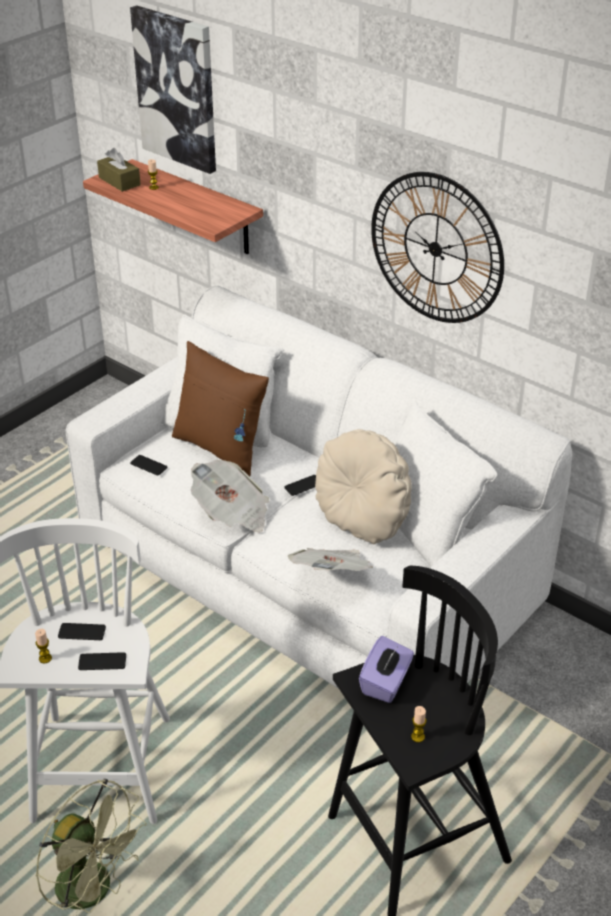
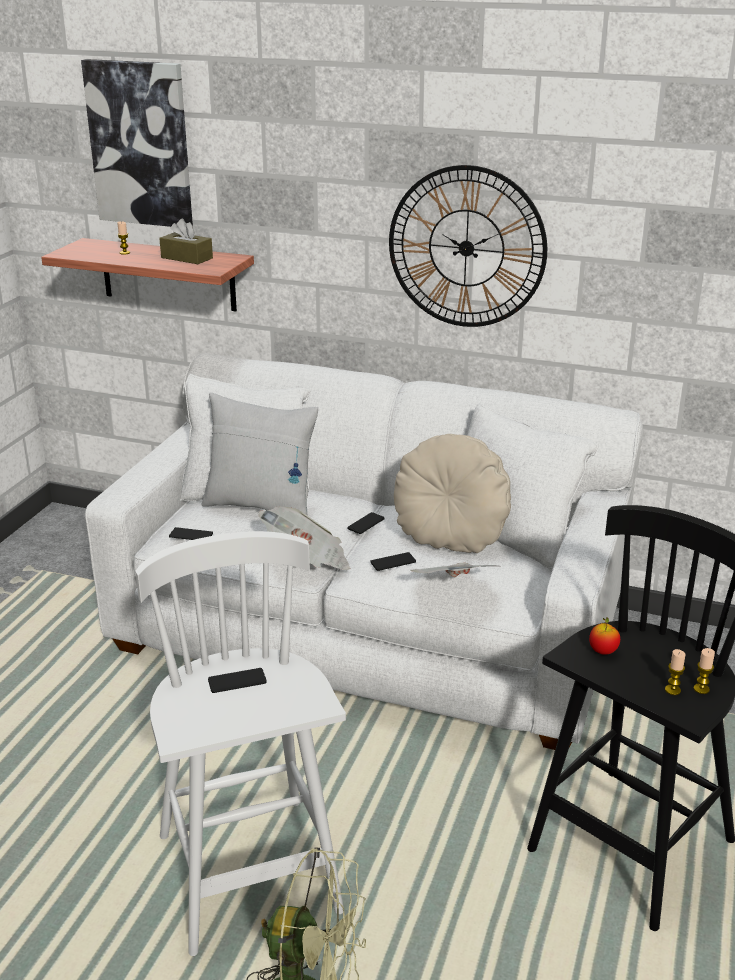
camera: 20 degrees left, 10 degrees down
candle [35,629,52,663] -> candle moved to [694,648,715,694]
phone [78,652,126,670] -> phone moved to [370,552,416,571]
brown tissue box [97,148,141,192] -> brown tissue box moved to [159,218,213,264]
brown pillow [172,341,269,477] -> grey pillow [201,392,318,515]
purple tissue box [359,636,414,703] -> apple [589,618,620,655]

